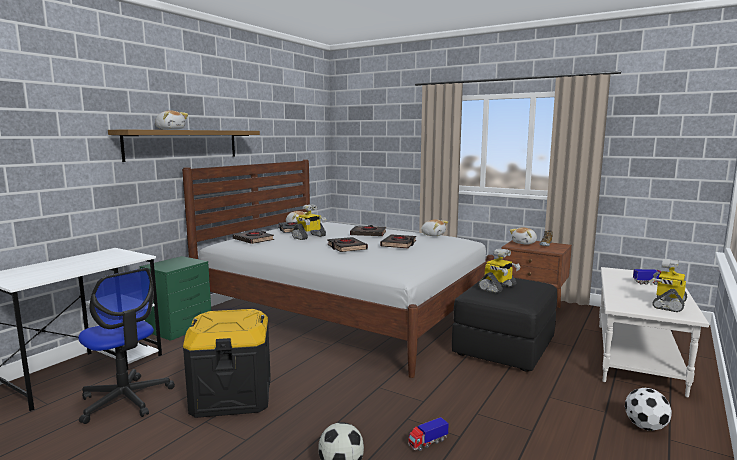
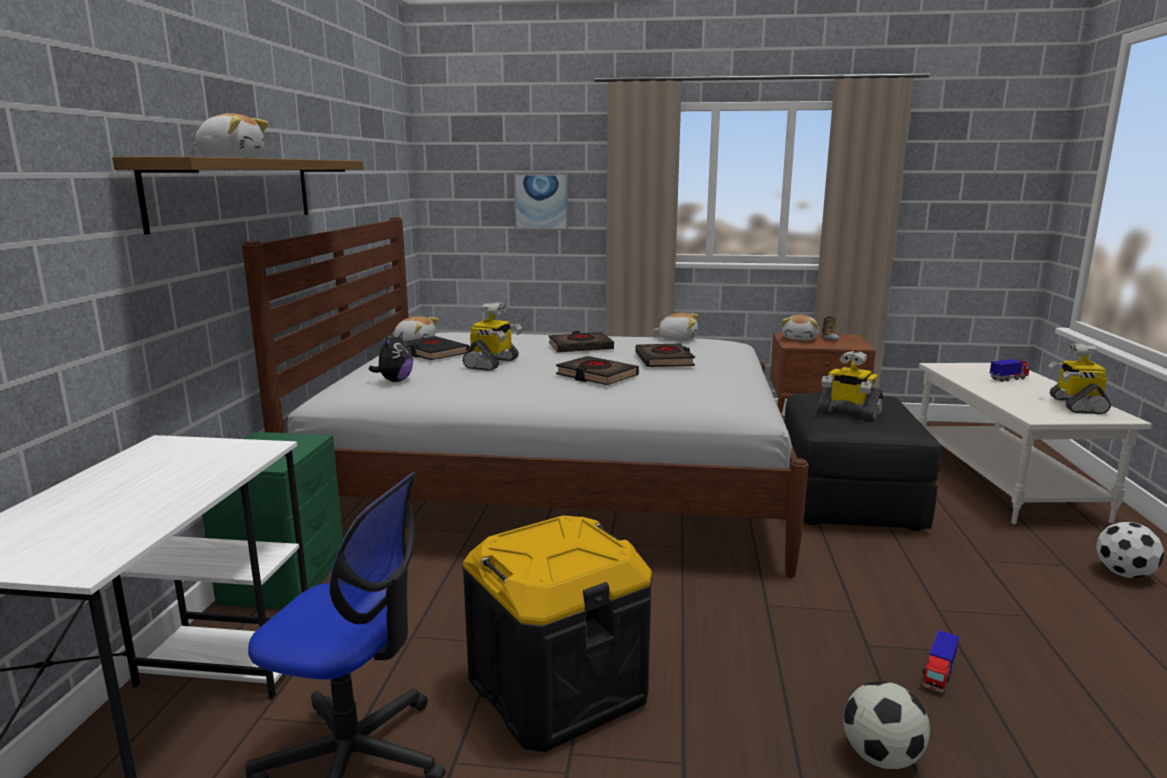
camera: 25 degrees left, 5 degrees up
black book [233,231,274,244] -> plush toy [369,331,413,382]
toy robot [478,248,520,293] -> toy robot turned 105 degrees clockwise [818,351,884,420]
none -> picture [514,174,569,230]

